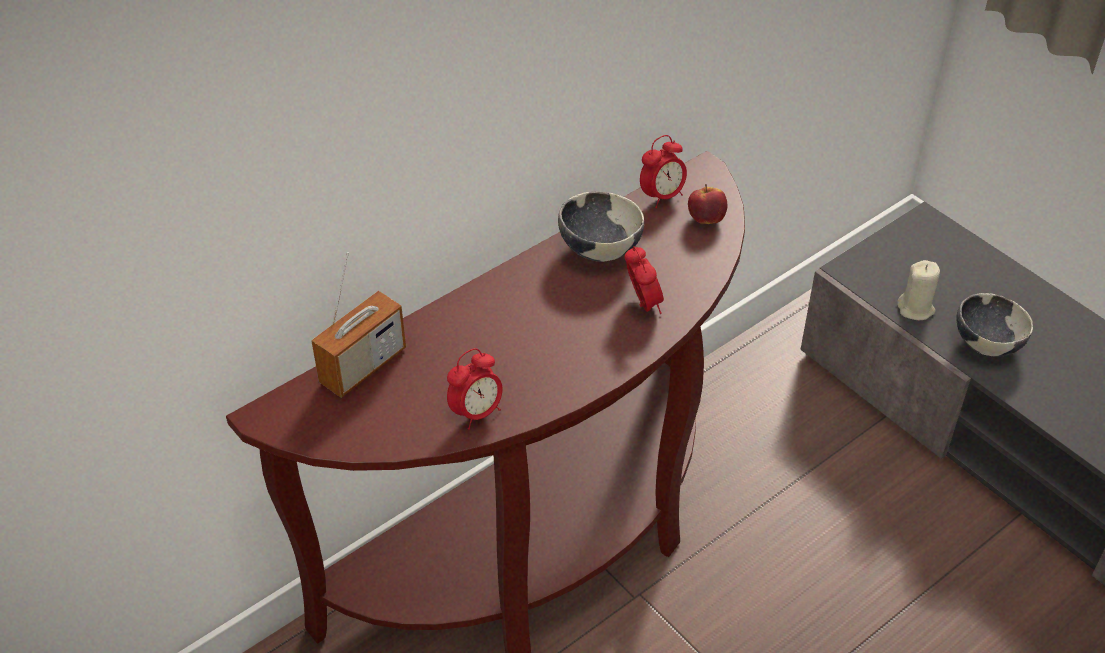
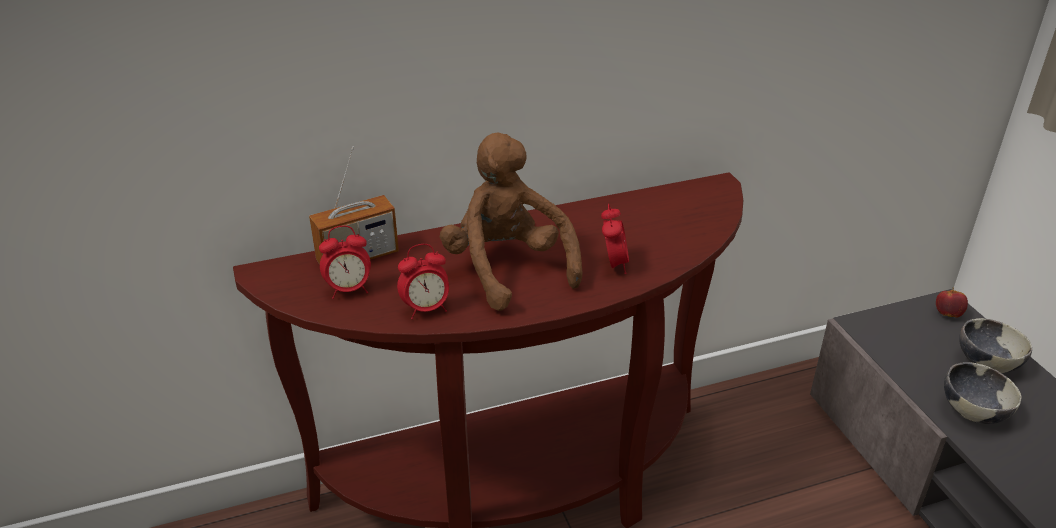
camera: 20 degrees right, 10 degrees down
bowl [558,191,644,262] -> bowl moved to [959,318,1032,373]
alarm clock [640,135,687,208] -> alarm clock moved to [319,226,371,299]
apple [688,184,727,224] -> apple moved to [936,287,968,318]
beige candle [897,260,940,320] -> none
none -> brown plush toy [440,132,583,311]

